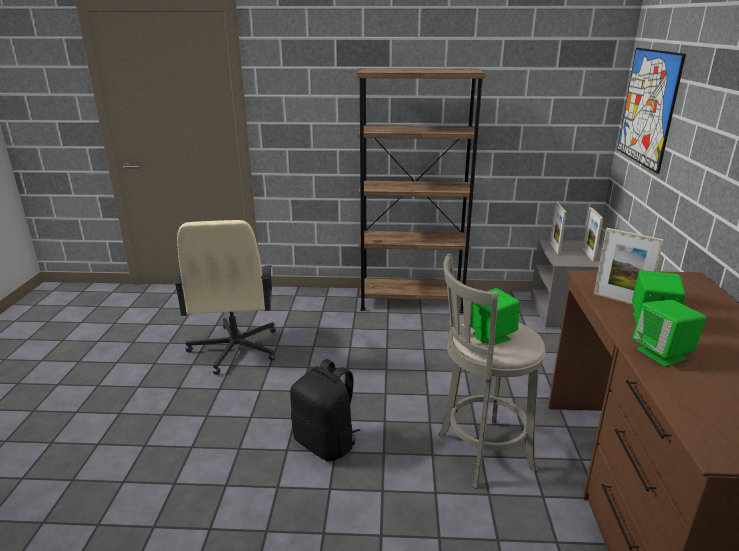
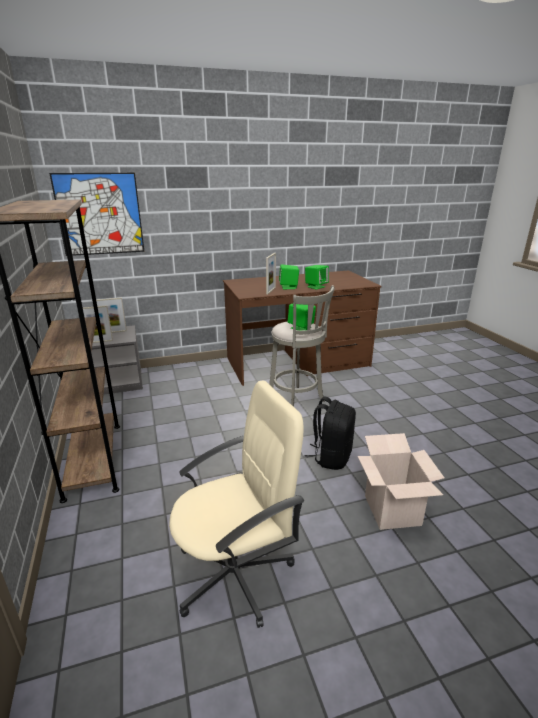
camera: 110 degrees left, 0 degrees up
none -> cardboard box [358,433,444,530]

